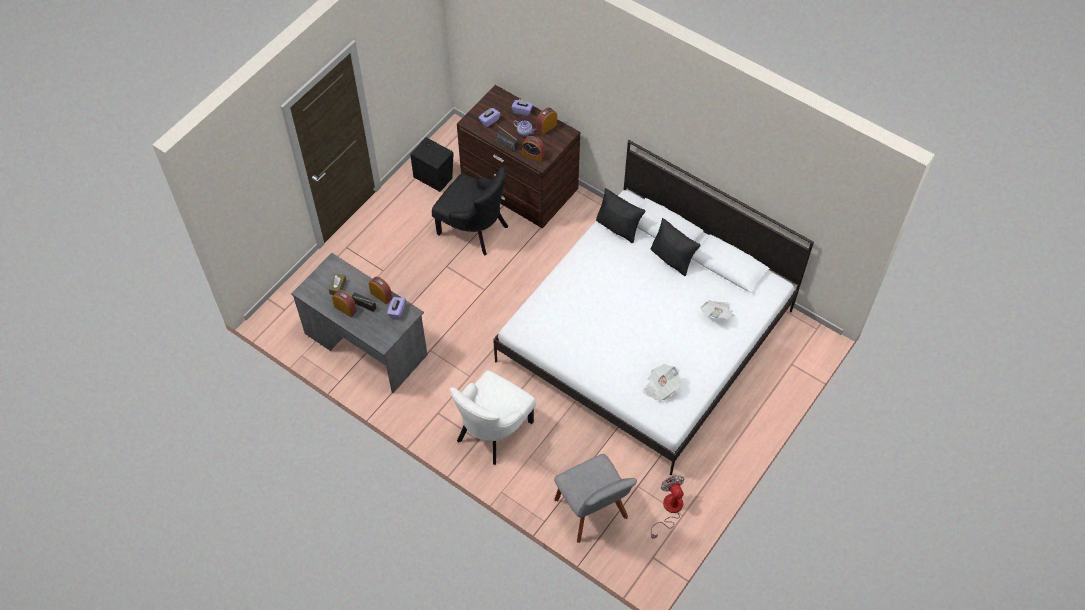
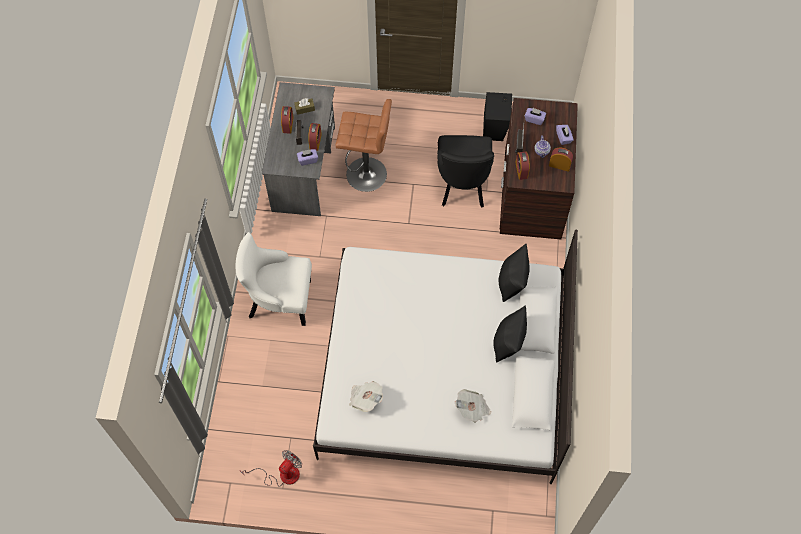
camera: 60 degrees right, 5 degrees up
grey chair [554,454,637,543] -> none
none -> brown stool [335,99,392,192]

